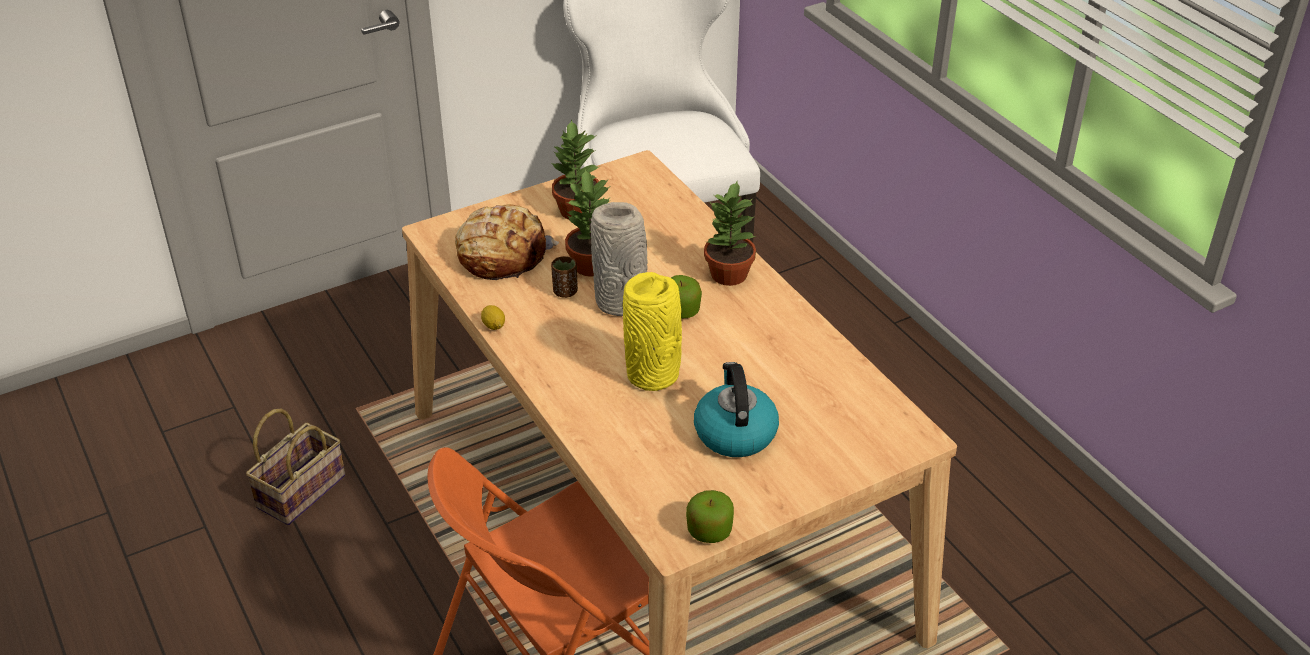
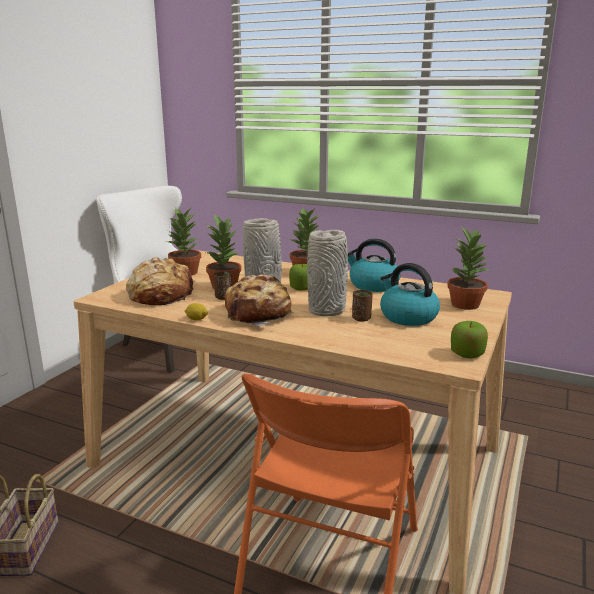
camera: 35 degrees left, 20 degrees down
yellow vase [623,272,682,391] -> grey vase [307,230,348,316]
none -> bread [224,274,293,327]
none -> kettle [348,238,400,292]
none -> brown cup [352,290,372,322]
none -> potted plant [447,226,489,310]

